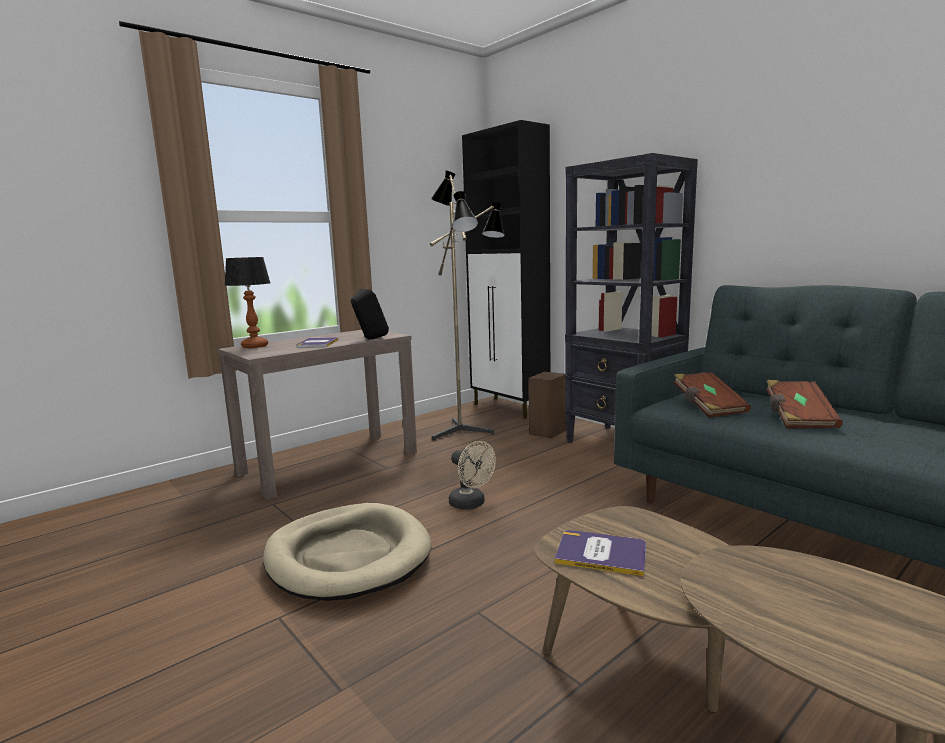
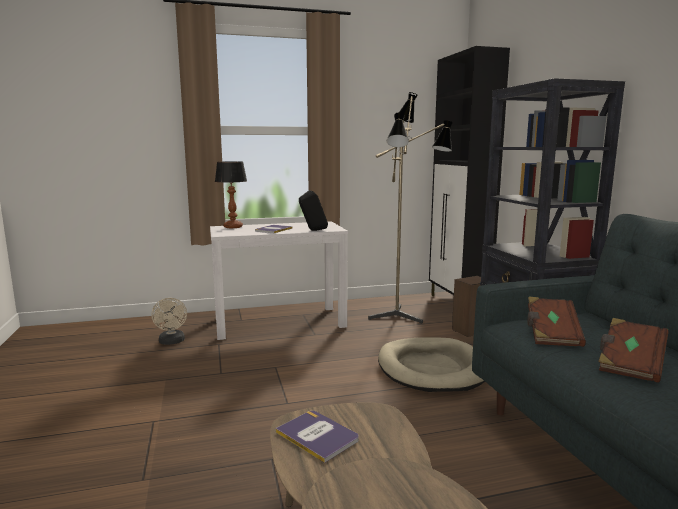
camera: 25 degrees right, 0 degrees up
brown console table [218,330,417,500] -> white console table [210,221,348,340]
beige dog bed [263,503,431,601] -> beige dog bed moved to [378,337,485,392]
beige fan [449,441,496,510] -> beige fan moved to [151,298,187,345]

